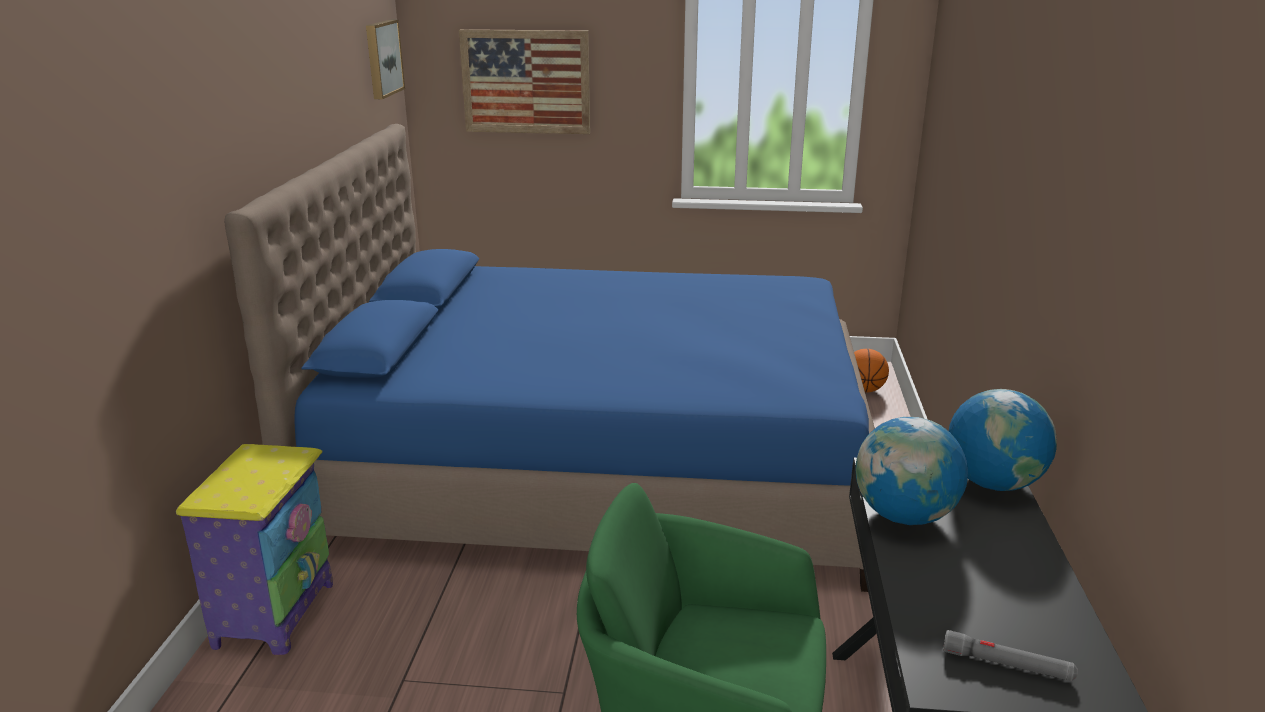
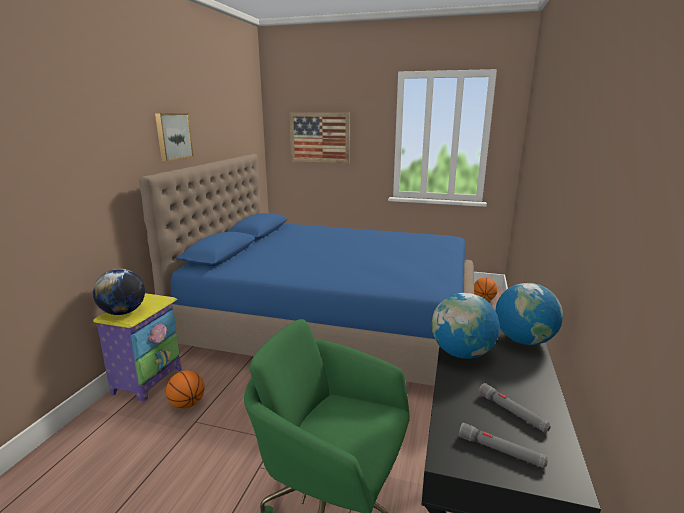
camera: 10 degrees right, 5 degrees down
picture [366,19,405,99] -> picture moved to [155,113,193,161]
none -> globe [93,269,145,315]
none -> basketball [166,371,205,409]
none -> grey flashlight [479,383,551,432]

